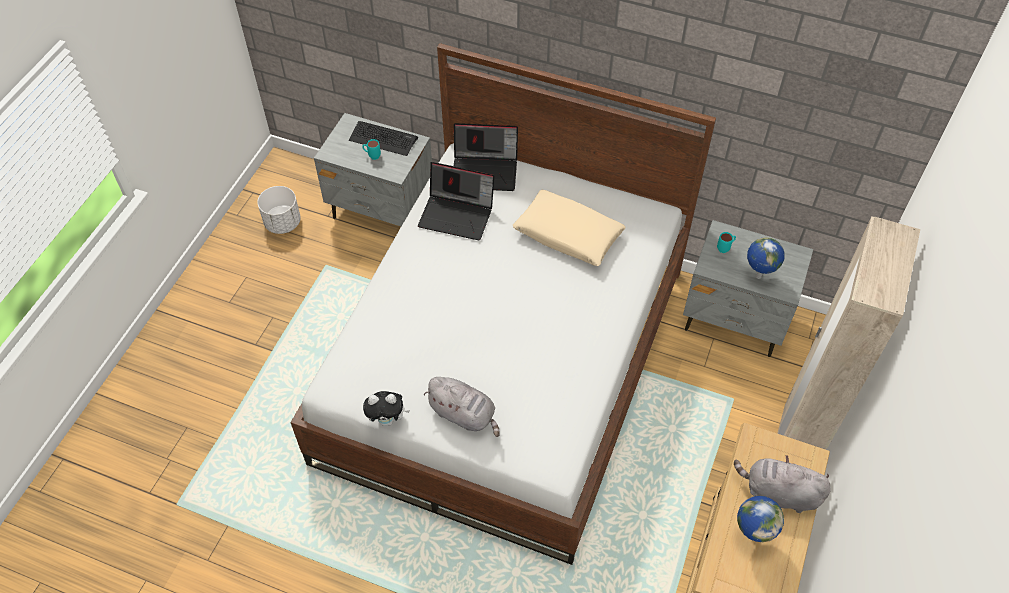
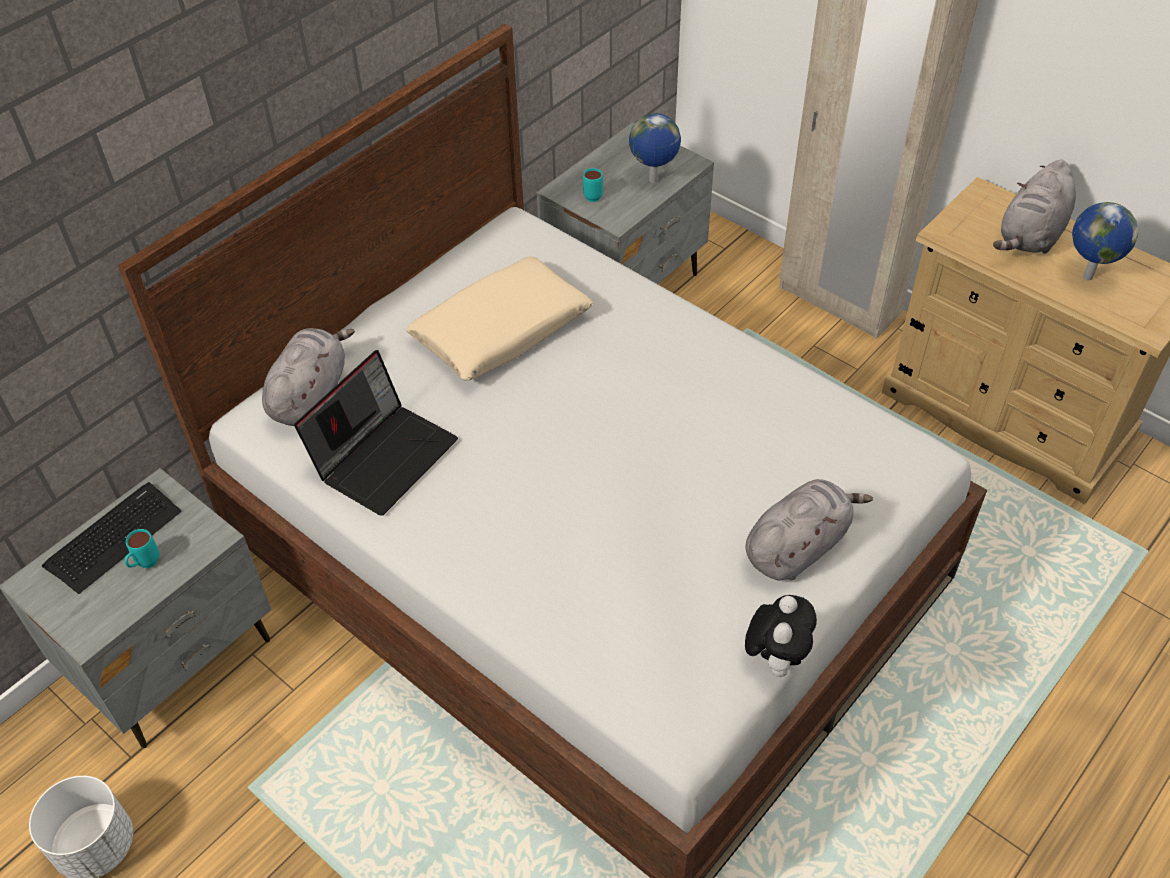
camera: 70 degrees left, 5 degrees down
laptop [454,123,518,191] -> grey plush toy [262,328,355,426]

